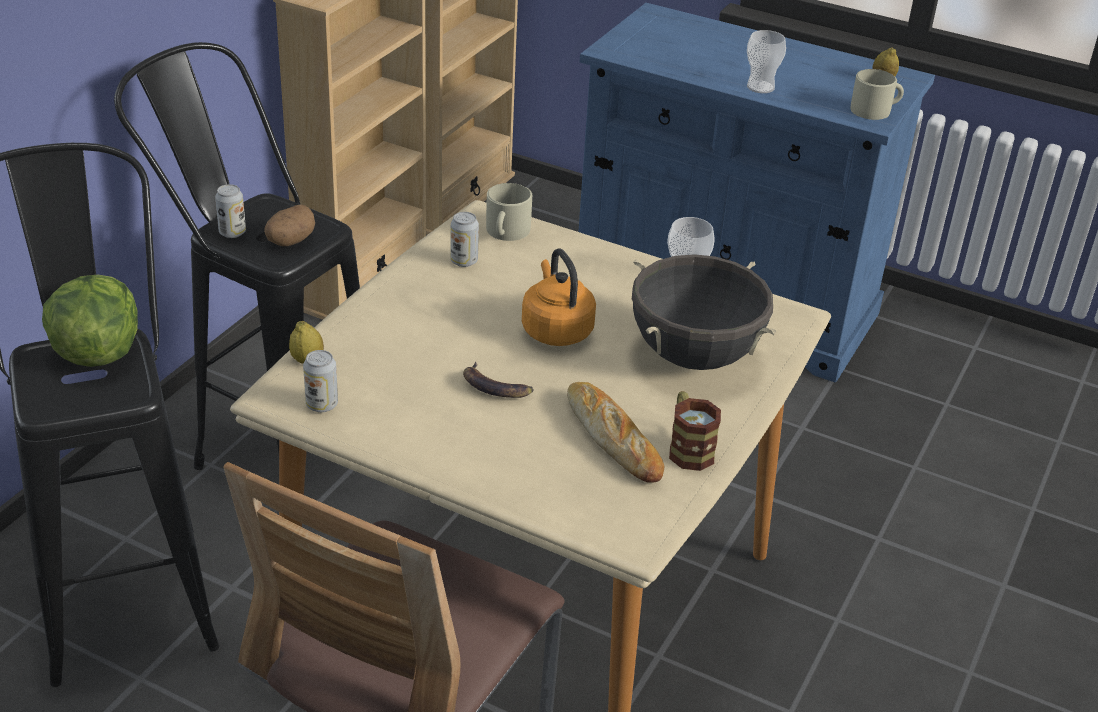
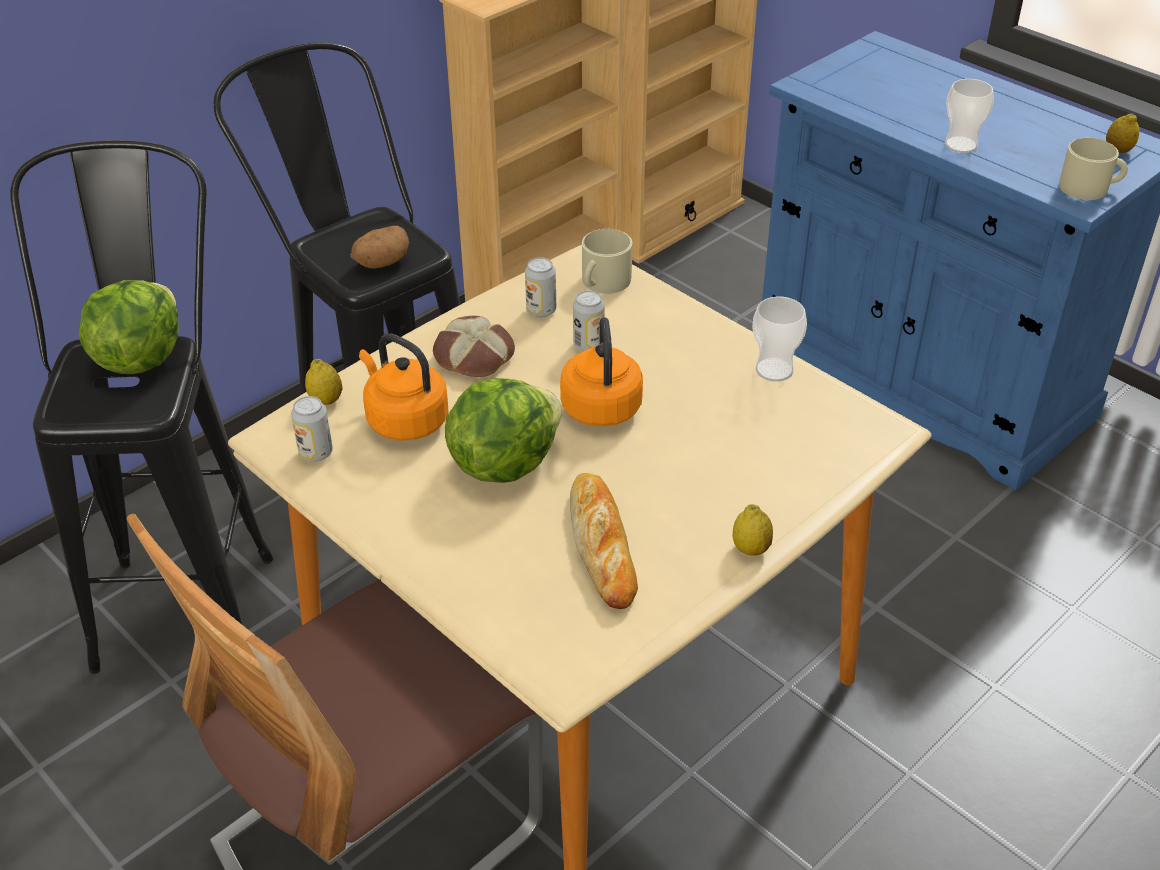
camera: 20 degrees right, 5 degrees up
can [215,184,246,238] -> can moved to [573,290,605,351]
banana [463,362,534,398] -> lettuce [445,378,563,483]
black cooking pot [632,254,776,370] -> none
mug [669,391,721,471] -> none
none -> orange kettle [359,333,448,441]
none -> bread [433,316,515,377]
none -> lemon [733,504,773,556]

